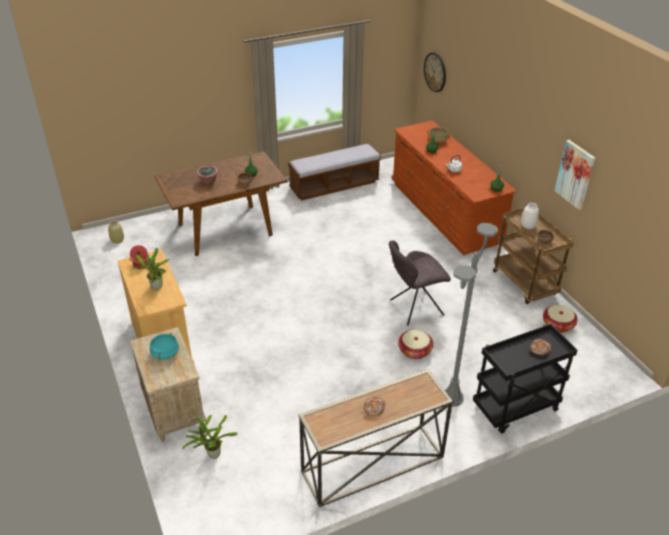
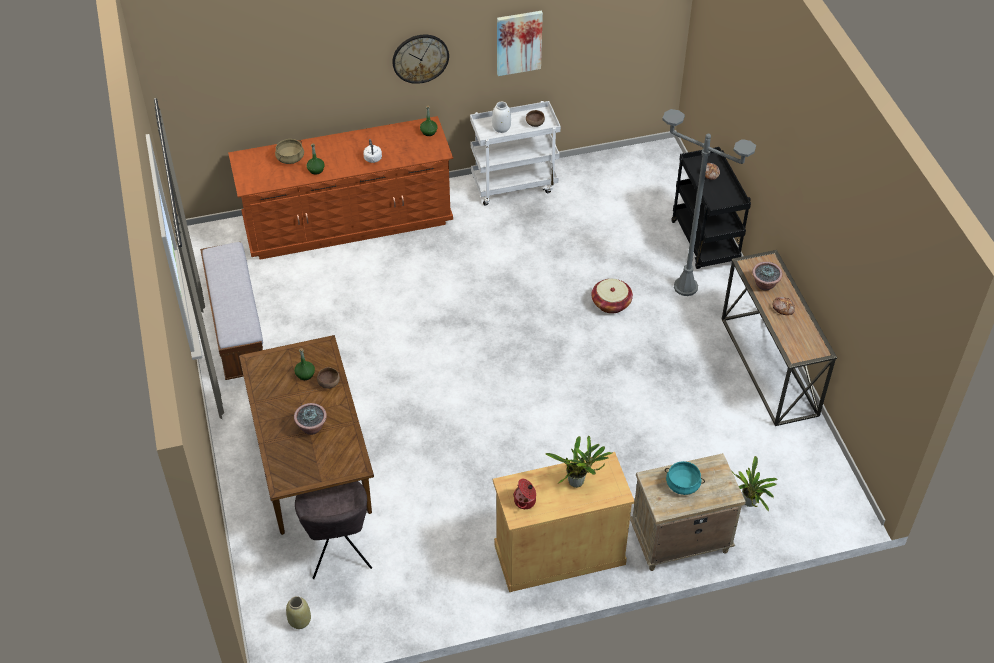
camera: 80 degrees left, 10 degrees up
grey chair [389,240,451,325] -> grey chair moved to [295,481,372,579]
wall clock [424,53,446,92] -> wall clock moved to [392,35,449,84]
brown cart [493,208,574,304] -> white cart [470,101,561,206]
basket [543,305,578,333] -> none
none -> potted plant [752,262,783,291]

